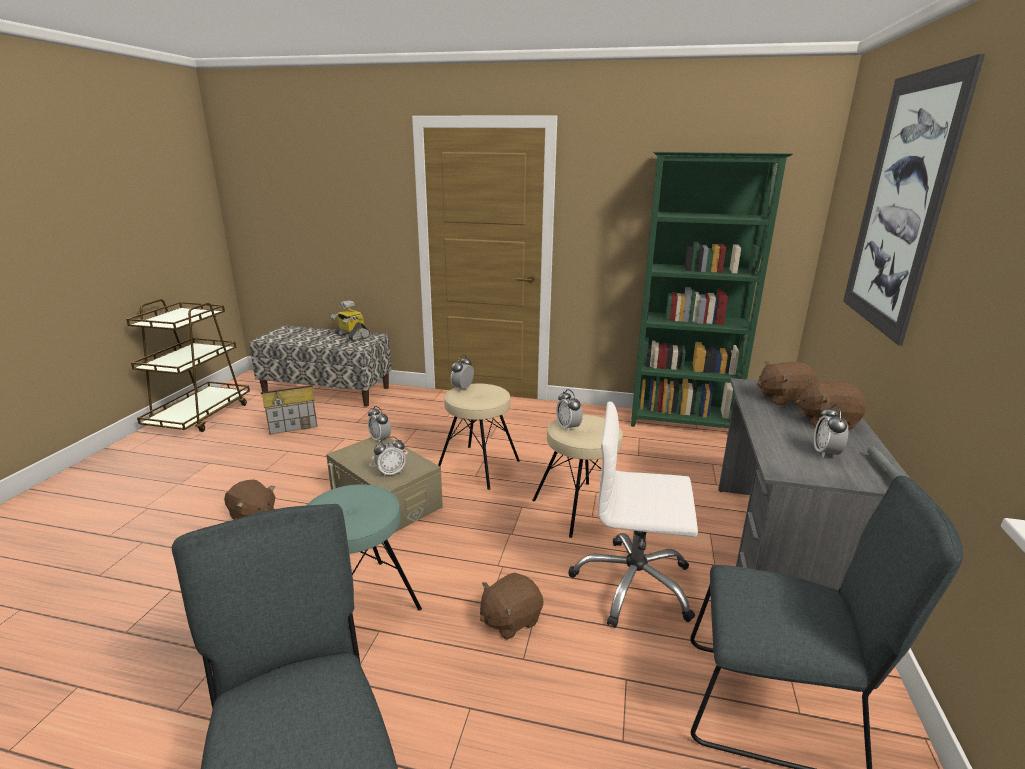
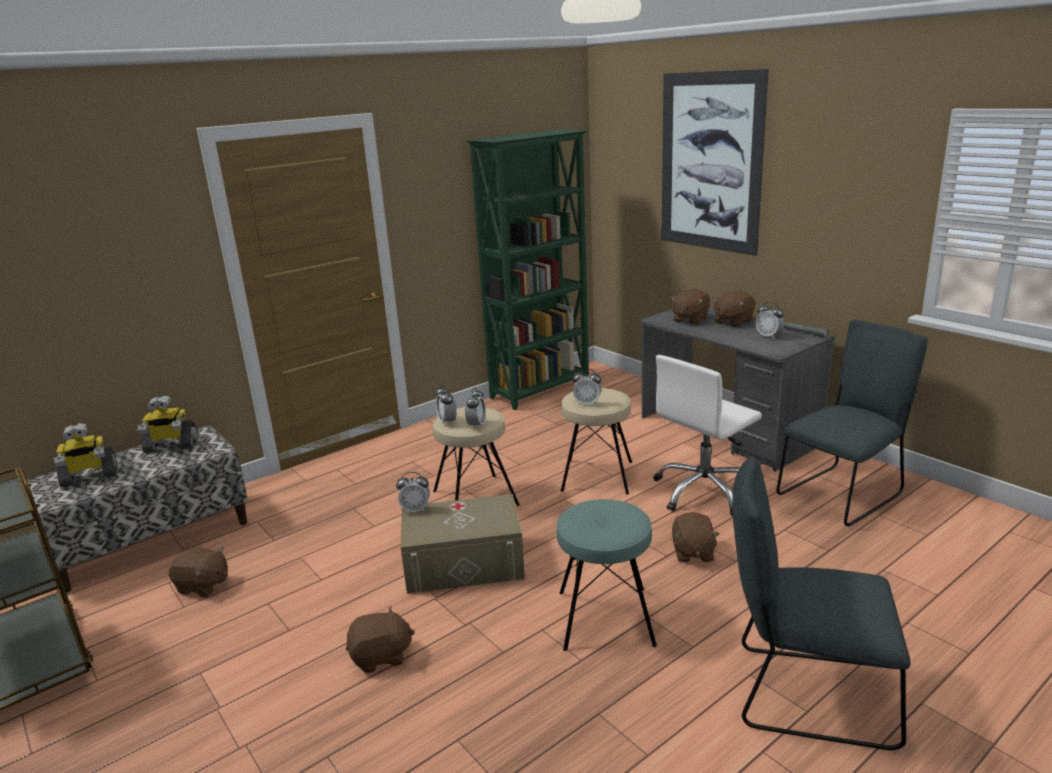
camera: 50 degrees left, 0 degrees up
toy house [261,385,318,435] -> brown plush toy [169,547,228,597]
alarm clock [374,437,406,477] -> alarm clock moved to [465,388,486,429]
none -> toy robot [54,423,118,487]

